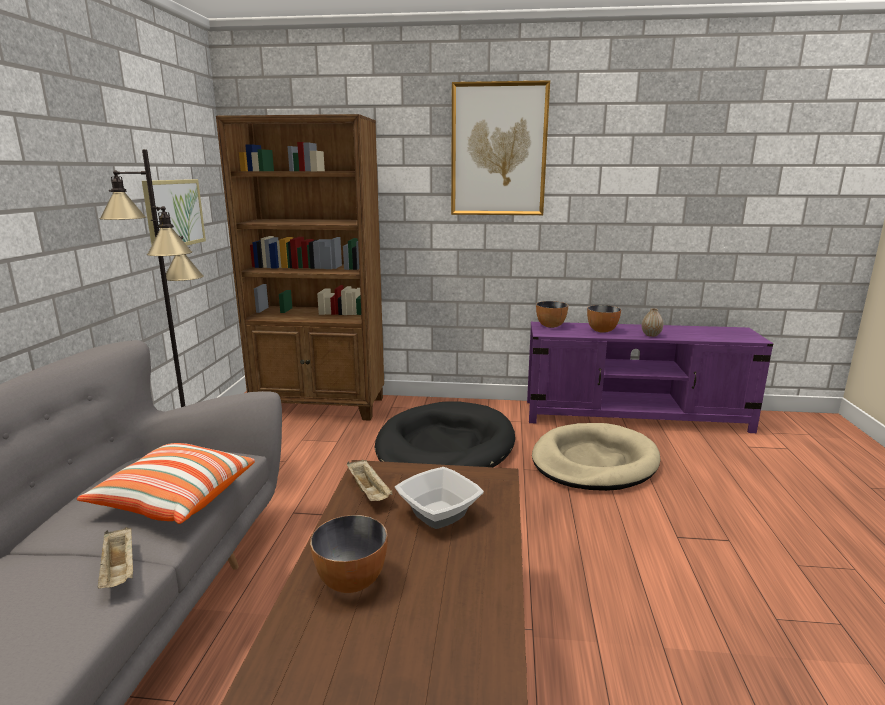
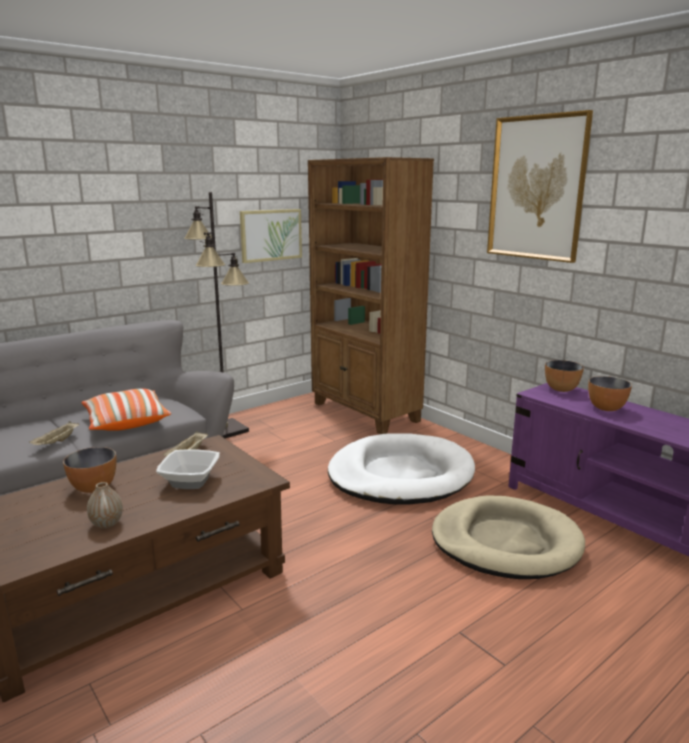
camera: 45 degrees right, 0 degrees up
black dog bed [375,401,515,467] -> white dog bed [328,433,475,505]
vase [642,308,663,337] -> vase moved to [87,482,123,528]

